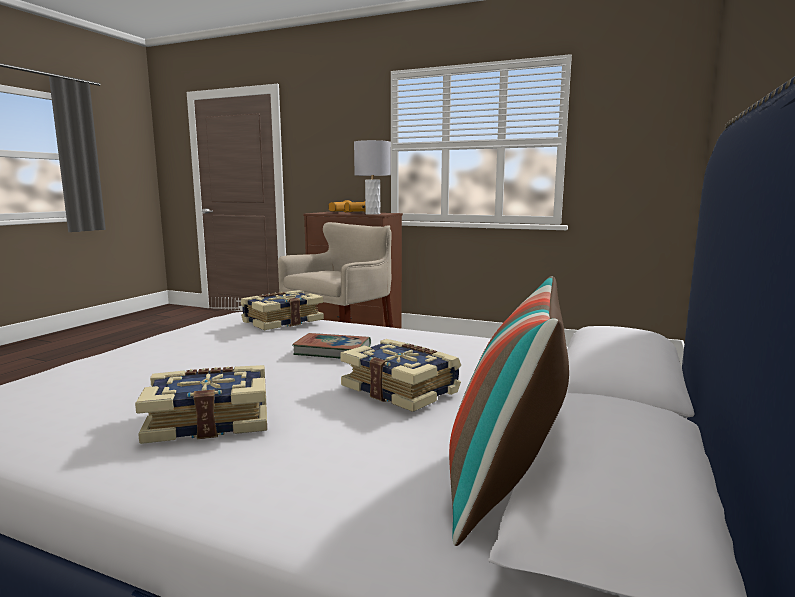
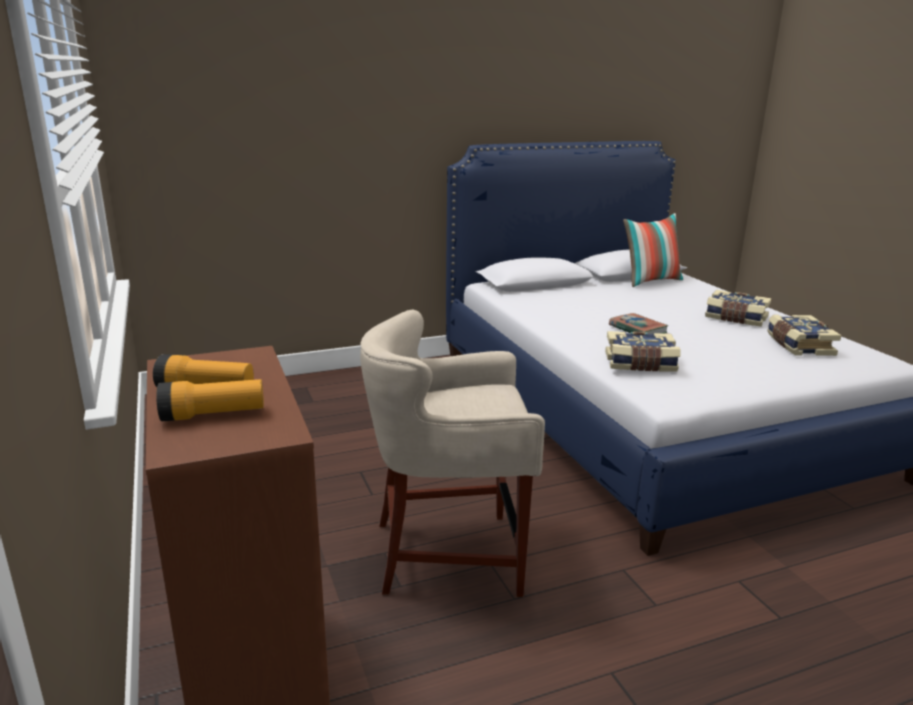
camera: 135 degrees left, 10 degrees up
book [340,339,461,412] -> book moved to [767,315,841,356]
grey table lamp [354,140,391,215] -> none

